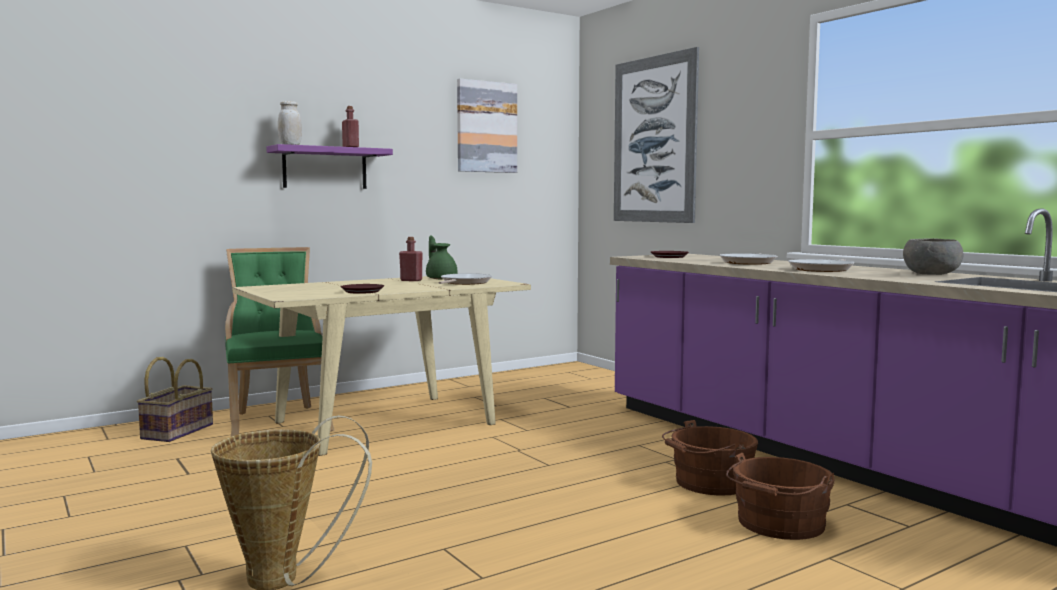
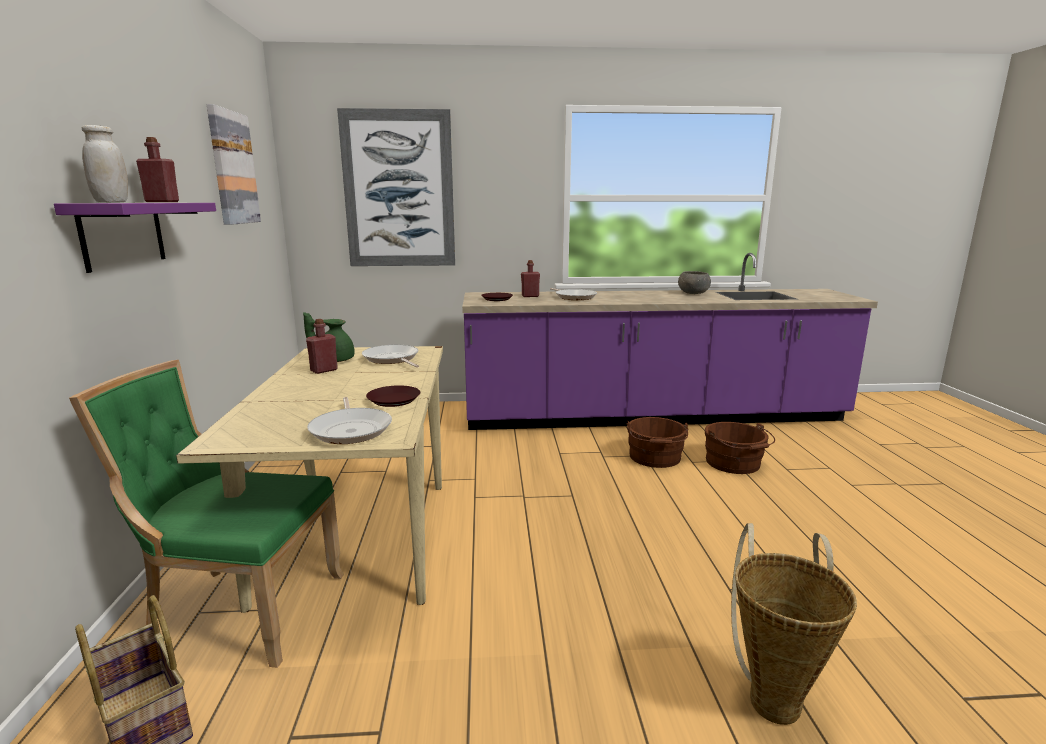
camera: 60 degrees left, 10 degrees up
frying pan [788,259,855,272] -> frying pan moved to [307,397,392,444]
none -> red bottle [521,260,540,297]

